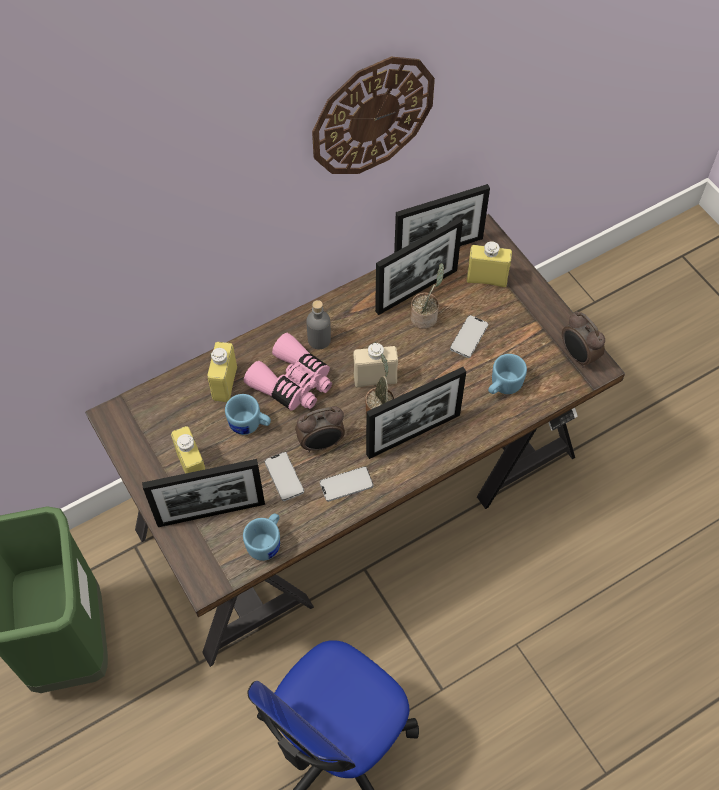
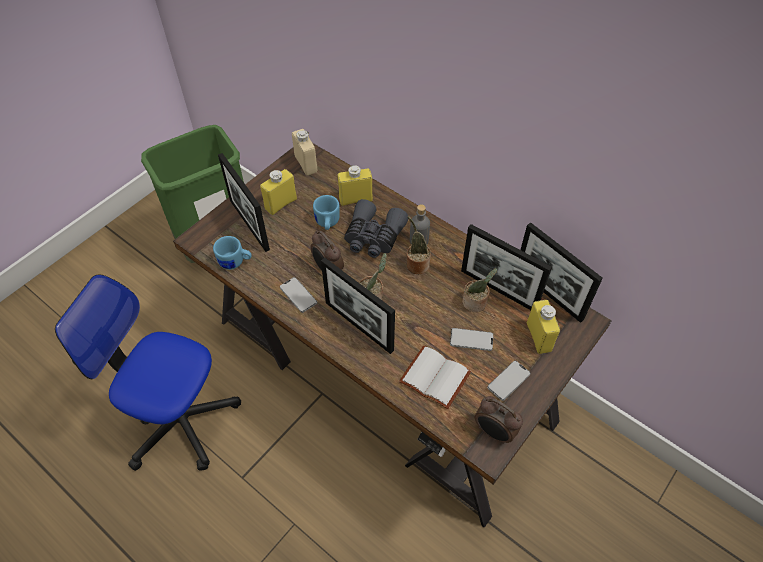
camera: 70 degrees right, 5 degrees down
pink binoculars [244,333,332,411] -> grey binoculars [344,199,408,258]
phone [265,452,304,501] -> phone moved to [487,361,531,401]
wall clock [312,57,435,174] -> none
beige bottle [353,342,398,387] -> beige bottle moved to [292,129,317,176]
blue mug [488,354,527,394] -> white book [399,346,471,409]
alarm clock [562,311,605,368] -> alarm clock turned 90 degrees counterclockwise [475,396,523,444]
none -> potted plant [407,216,431,274]

